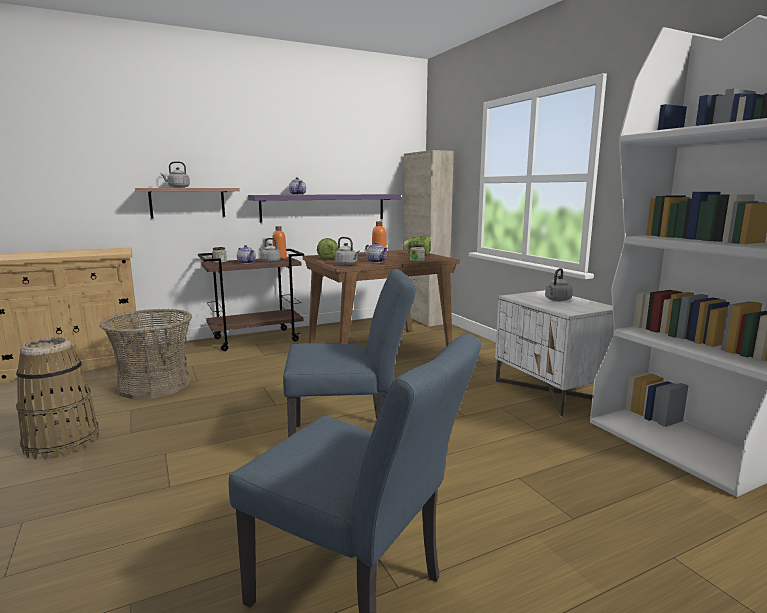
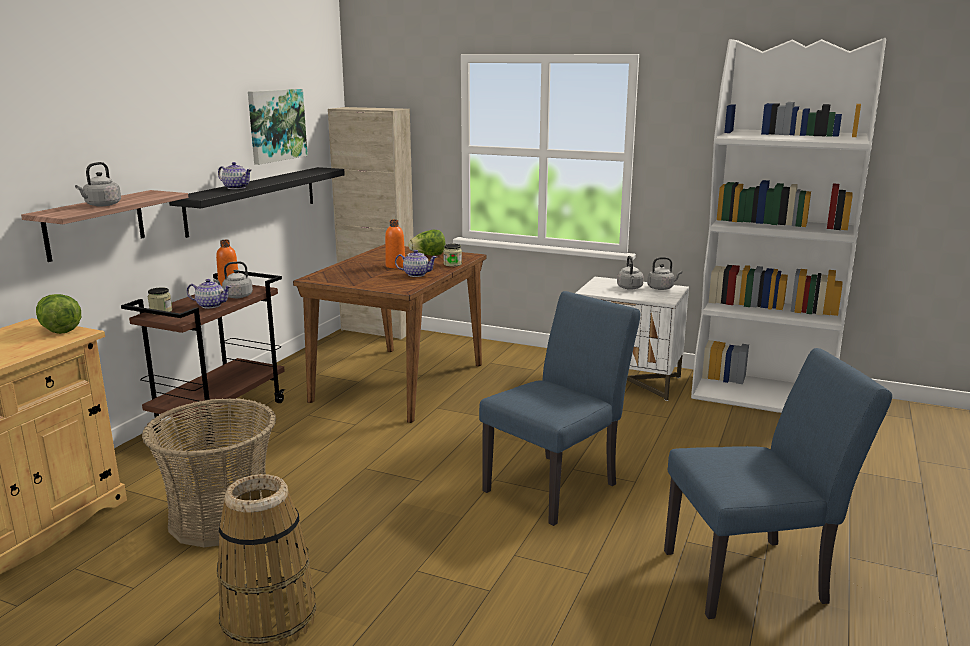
camera: 40 degrees left, 5 degrees up
purple shelf [248,194,401,223] -> black shelf [169,167,345,238]
lettuce [317,238,338,260] -> lettuce moved to [36,294,81,334]
grey kettle [335,237,360,265] -> grey kettle moved to [647,257,682,290]
none -> picture [248,89,308,165]

